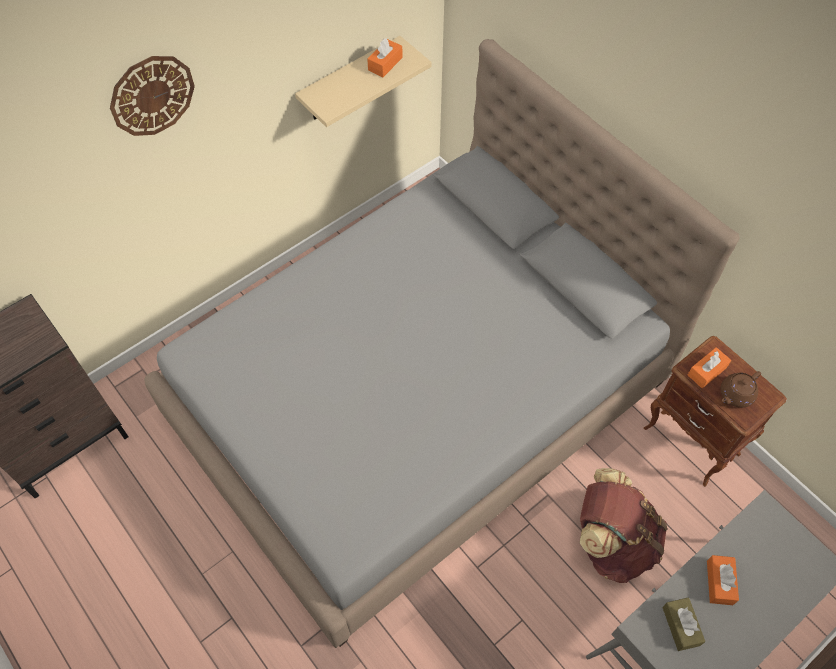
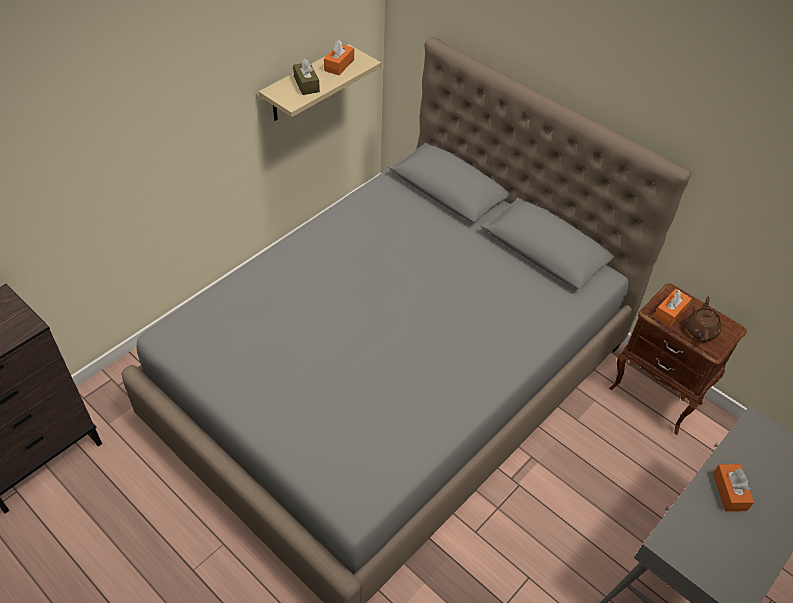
camera: 10 degrees left, 10 degrees down
wall clock [110,56,195,136] -> none
brown backpack [580,468,667,583] -> none
brown tissue box [662,597,706,651] -> brown tissue box moved to [293,58,320,95]
brown teapot [721,371,761,408] -> brown teapot turned 150 degrees clockwise [686,296,722,342]

